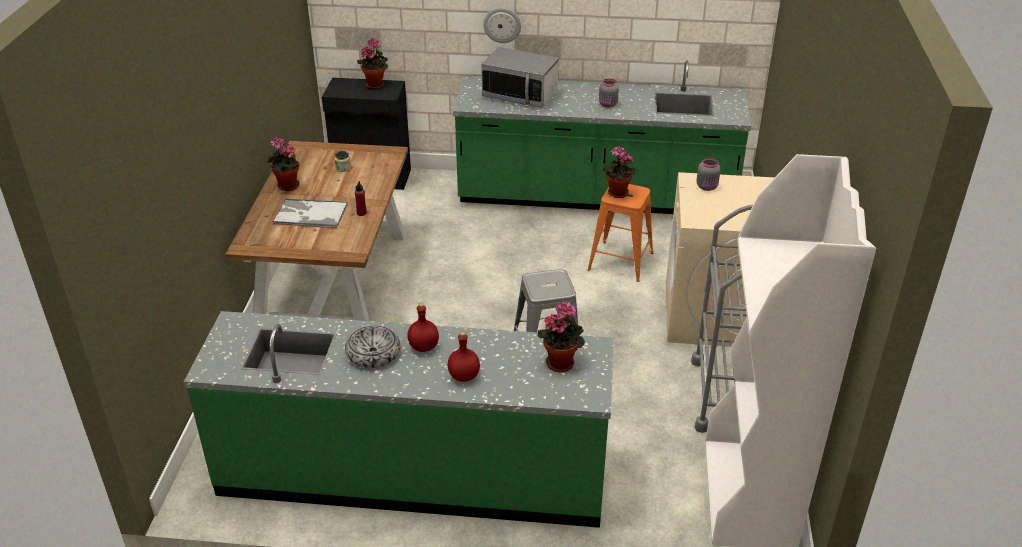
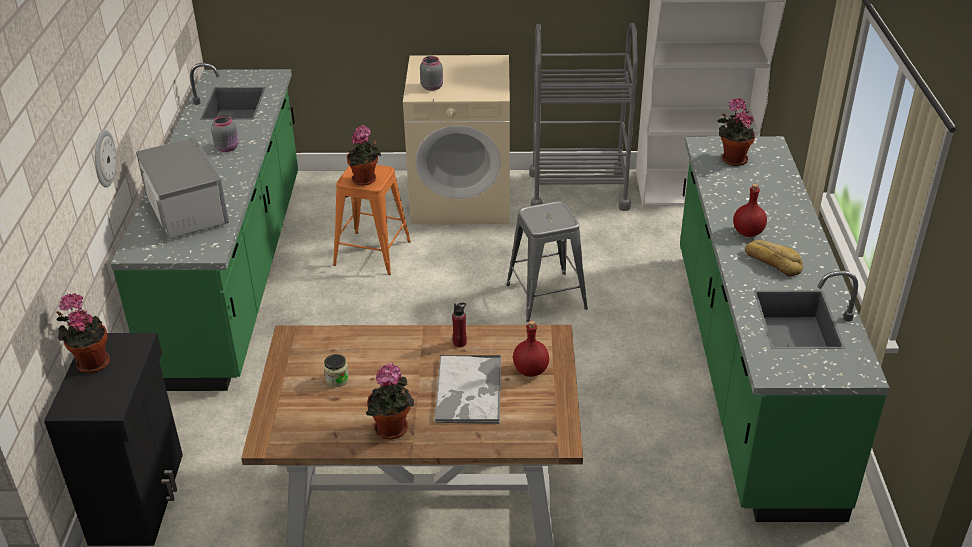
camera: 95 degrees left, 0 degrees up
bowl [345,325,400,368] -> bread [745,240,803,277]
red bottle [448,332,480,382] -> red bottle moved to [513,320,549,377]
microwave [481,47,559,108] -> microwave turned 45 degrees counterclockwise [136,137,229,239]

